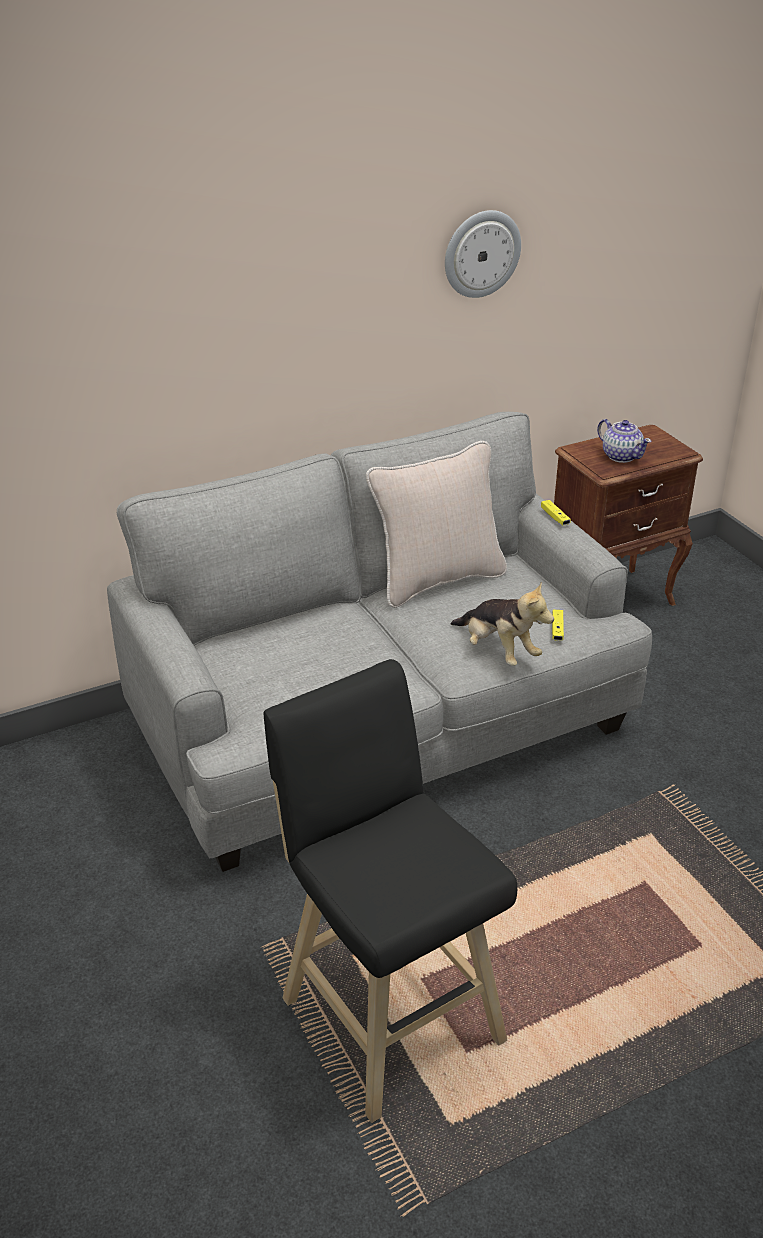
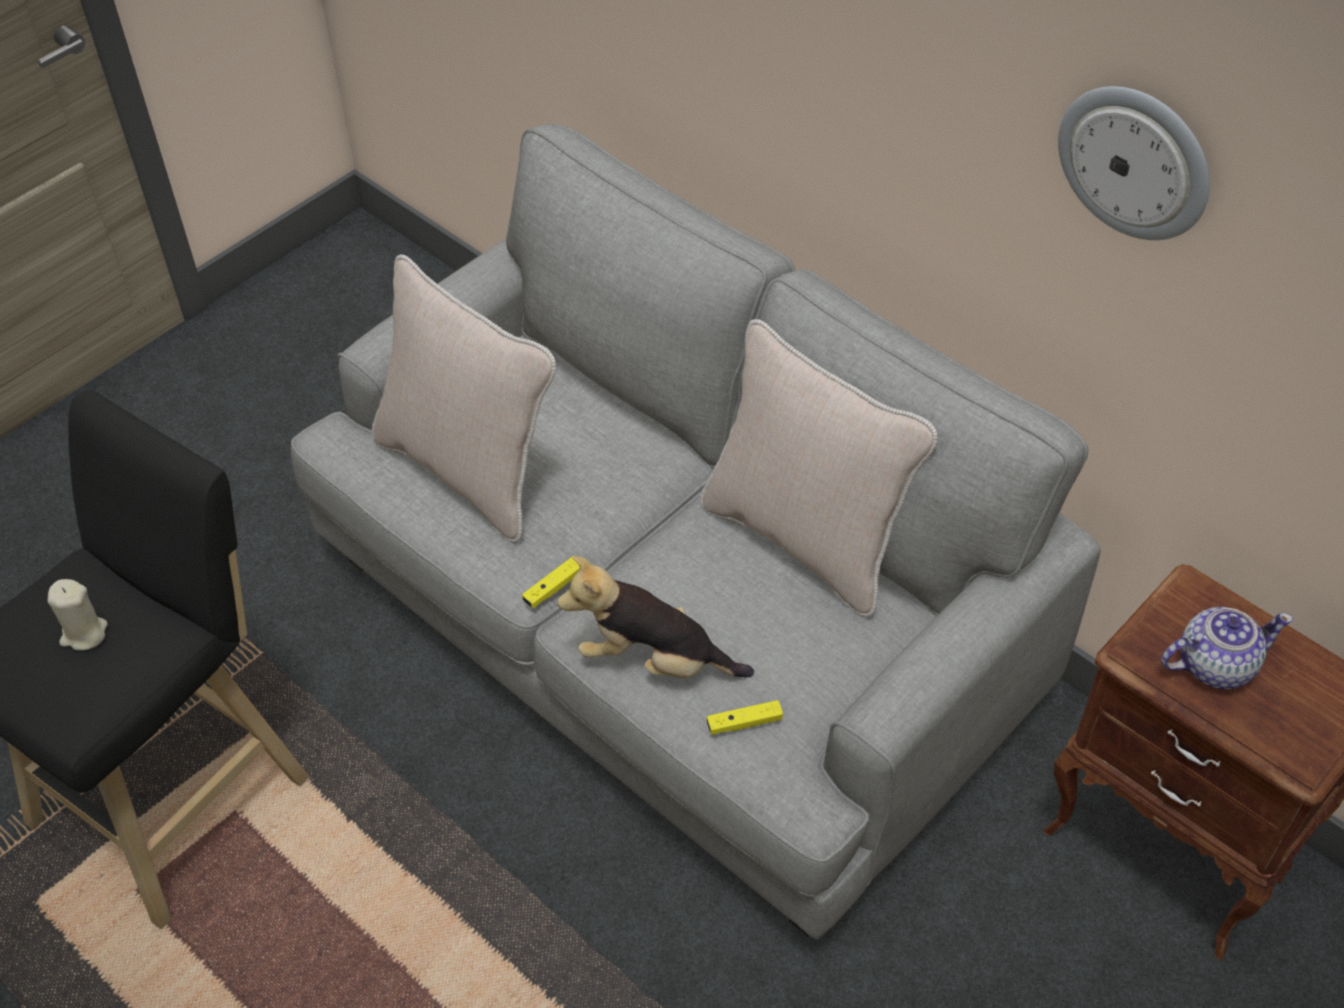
camera: 70 degrees right, 15 degrees up
plush toy [450,582,554,666] -> plush toy turned 75 degrees clockwise [557,556,754,678]
yellow game controller [541,500,571,525] -> yellow game controller moved to [522,556,580,608]
teapot [597,419,652,463] -> teapot turned 135 degrees counterclockwise [1161,607,1293,689]
none -> beige candle [48,579,108,651]
none -> beige pillow [372,254,556,543]

